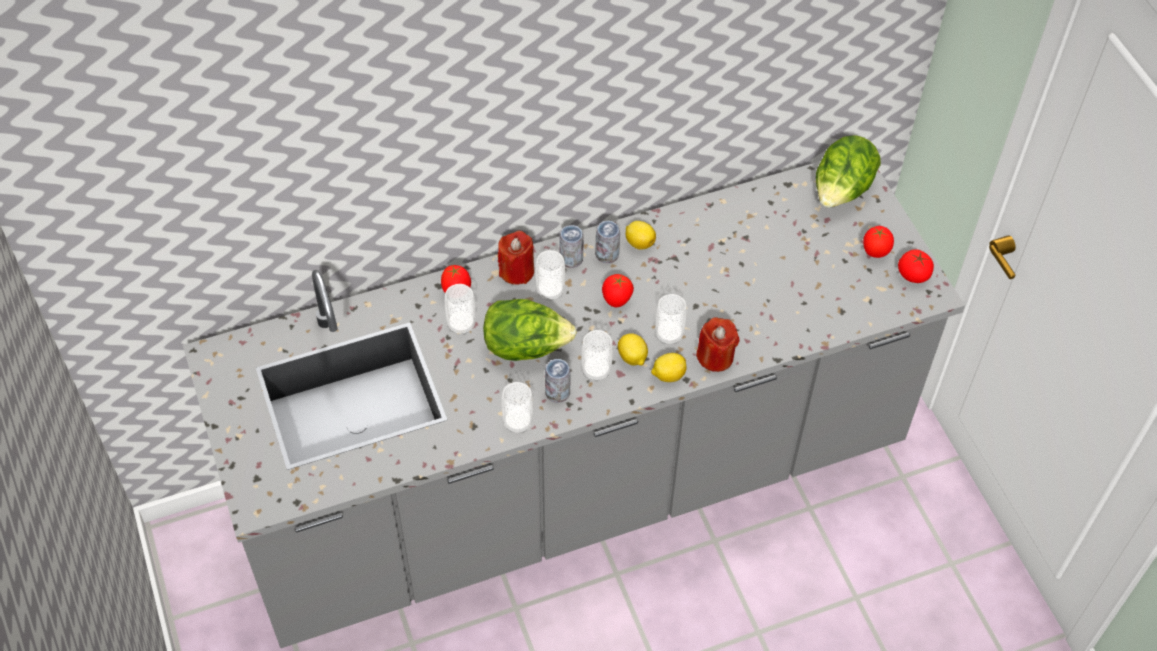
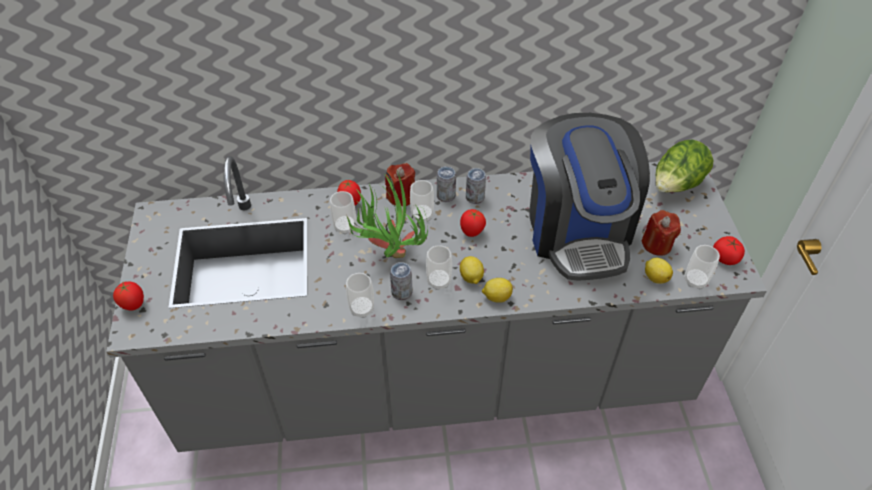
camera: 15 degrees right, 5 degrees down
lettuce [483,299,577,361] -> potted plant [346,171,428,258]
lemon [625,221,656,250] -> lemon moved to [645,258,673,284]
cup [655,294,687,344] -> cup moved to [684,245,720,289]
red candle [696,317,740,372] -> red candle moved to [642,210,681,256]
tomato [863,226,894,258] -> tomato moved to [113,282,144,311]
none -> coffee machine [530,113,650,281]

